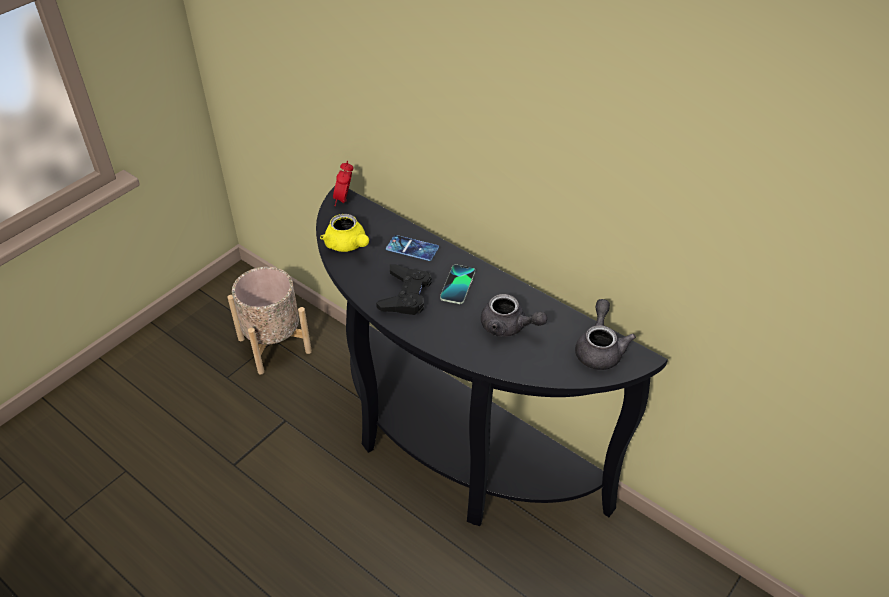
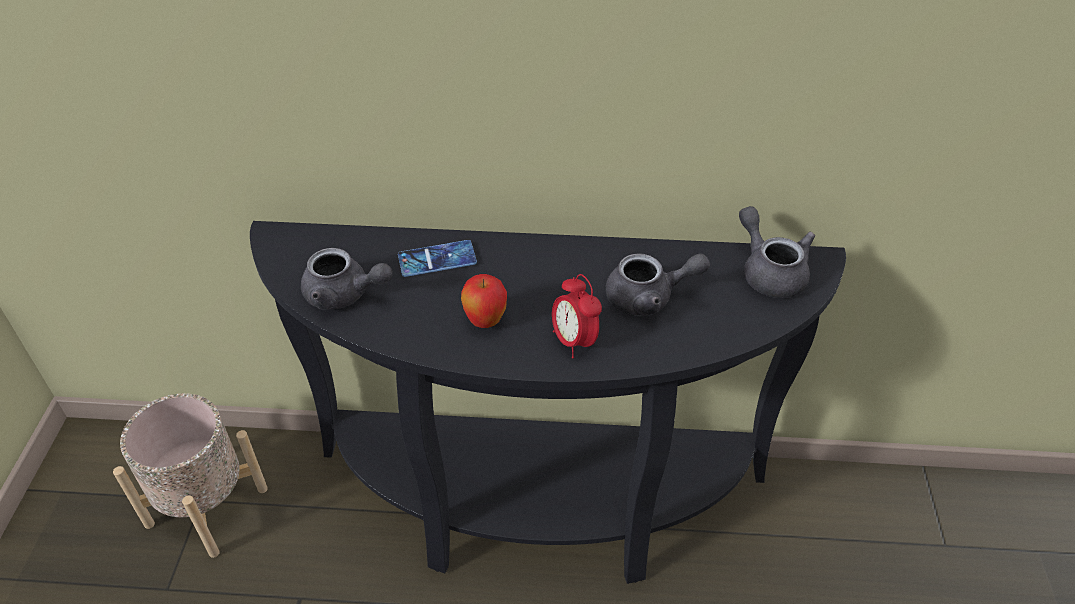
camera: 35 degrees left, 0 degrees up
yellow teapot [320,214,369,252] -> grey teapot [301,248,392,310]
alarm clock [333,161,353,206] -> alarm clock moved to [552,274,602,358]
black game controller [376,264,431,315] -> apple [461,274,507,328]
phone [440,265,475,304] -> none

